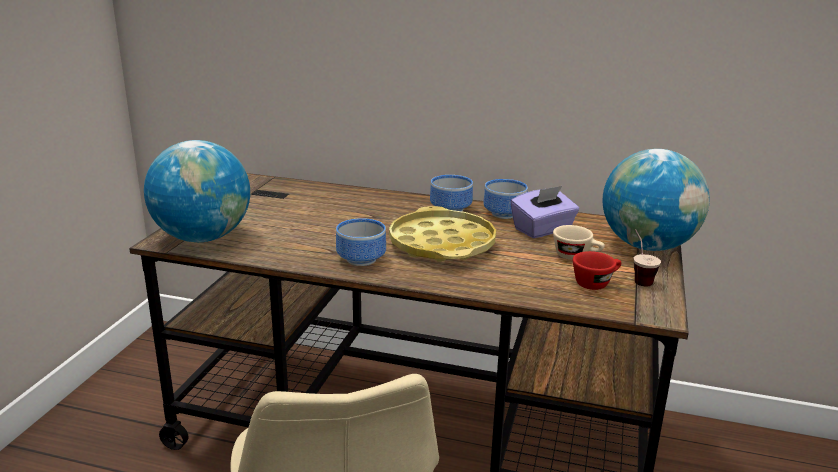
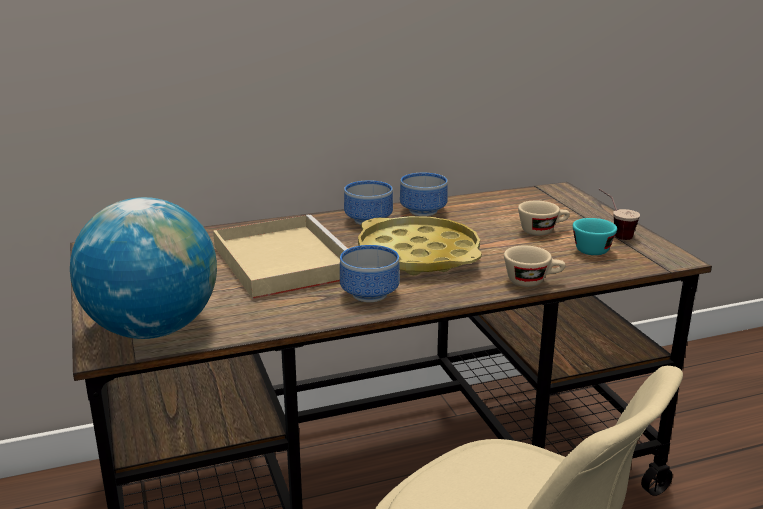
camera: 35 degrees left, 0 degrees up
purple tissue box [510,186,579,238] -> none
red cup [573,251,621,290] -> turquoise cup [573,218,617,255]
globe [602,149,710,251] -> none
none -> beige tray [213,215,348,299]
none -> beige cup [504,245,565,287]

